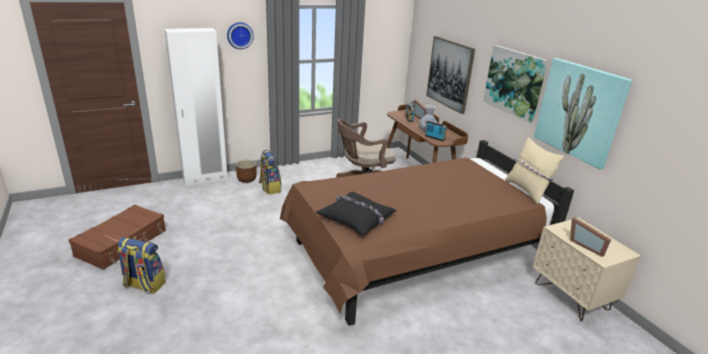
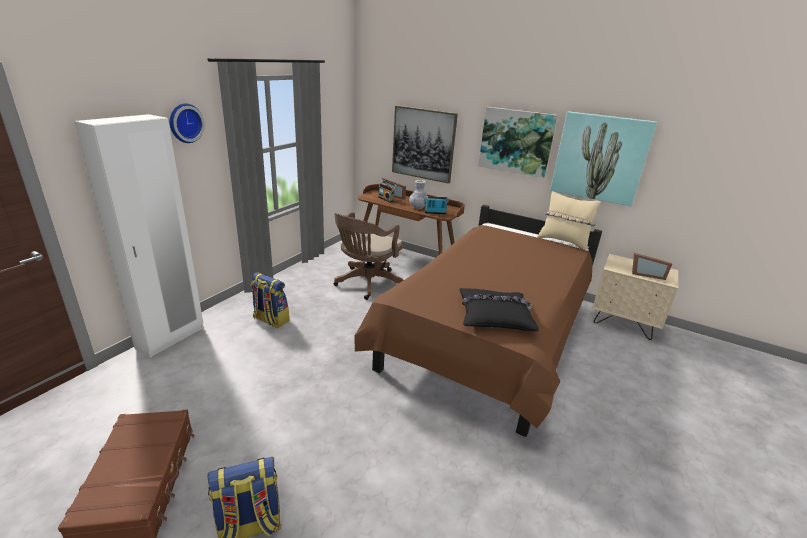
camera: 35 degrees left, 0 degrees up
brown planter [236,160,256,183] -> none

